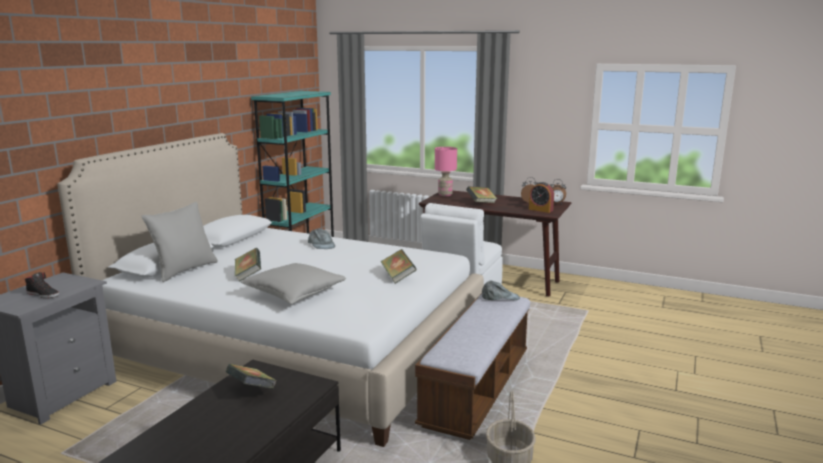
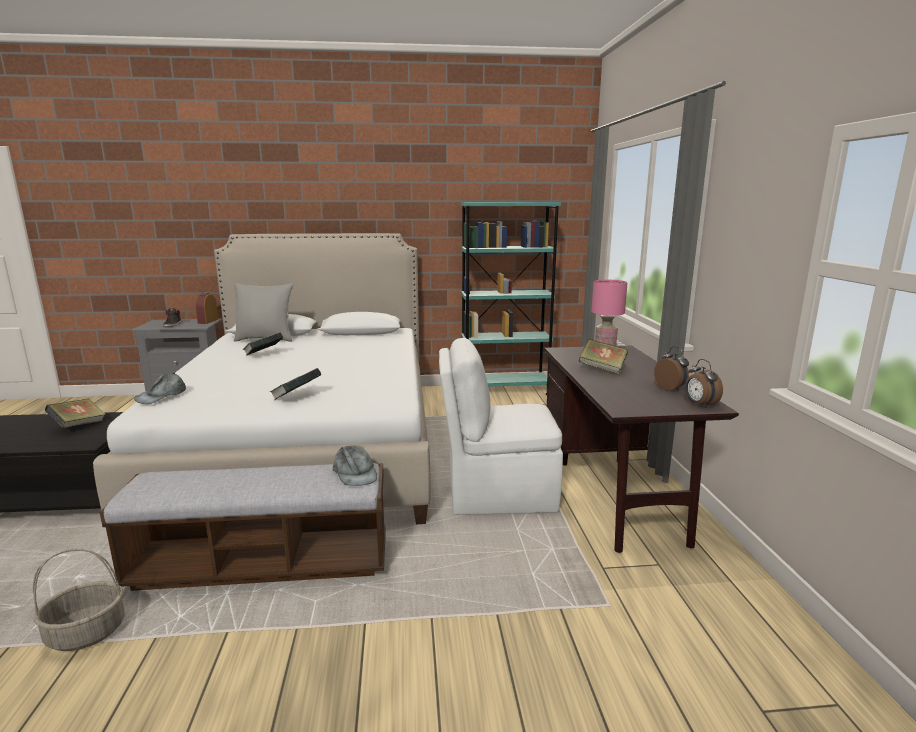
camera: 60 degrees right, 0 degrees up
grey pillow [241,263,346,304] -> none
grey cap [308,229,335,249] -> grey cap moved to [134,373,186,404]
alarm clock [529,182,554,213] -> alarm clock moved to [195,292,218,324]

